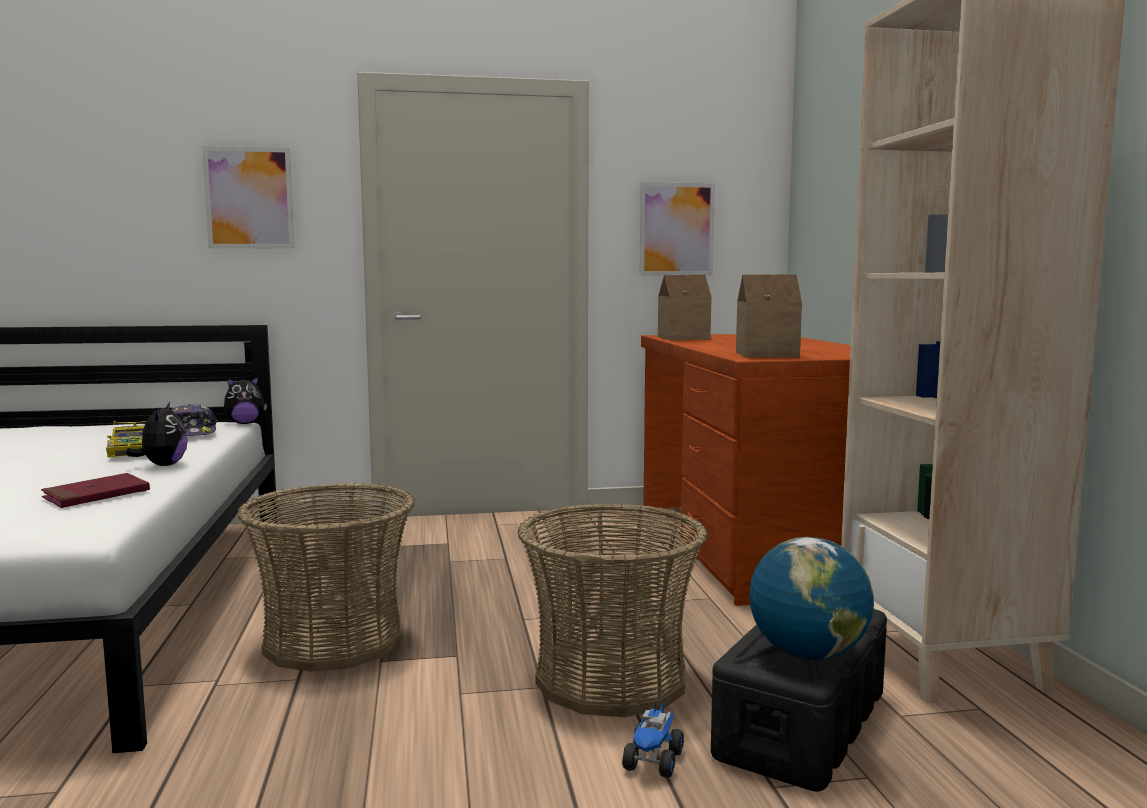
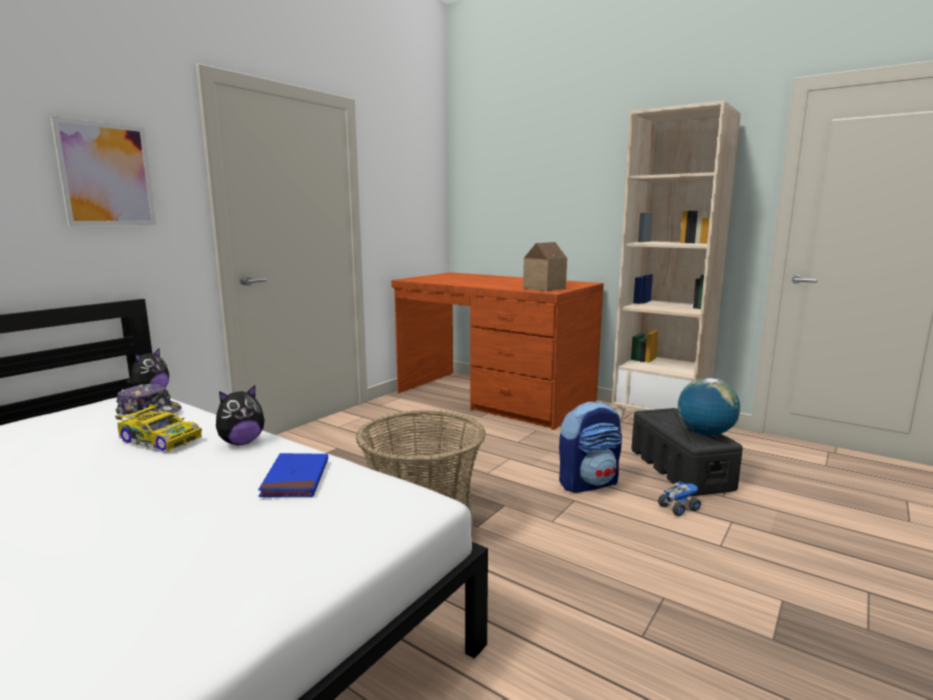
camera: 45 degrees left, 5 degrees up
red book [41,473,150,508] -> blue book [258,453,328,497]
plush toy [126,402,188,466] -> plush toy turned 105 degrees clockwise [216,385,265,445]
basket [518,503,708,717] -> backpack [559,401,622,493]
toy truck [622,701,684,778] -> toy truck turned 90 degrees counterclockwise [658,480,701,516]
picture [640,182,715,275] -> none
toy house [658,275,712,340] -> none

